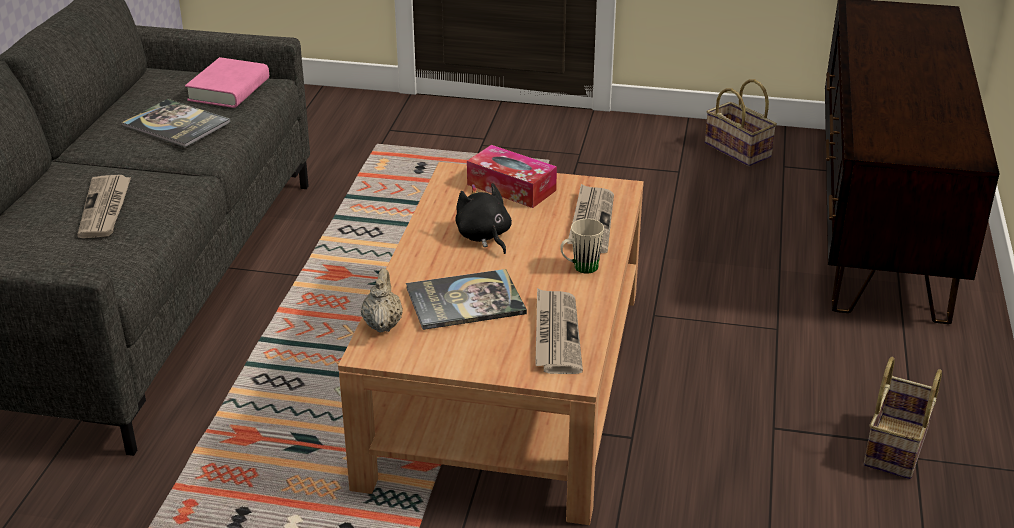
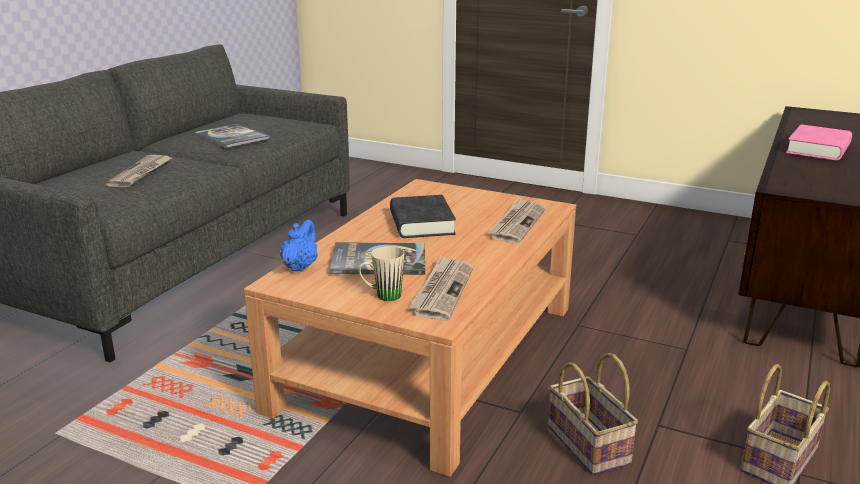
camera: 15 degrees right, 10 degrees down
pink book [185,57,269,108] -> pink book moved to [786,124,852,161]
beige teapot [361,268,403,333] -> blue teapot [280,220,318,272]
black plush toy [455,183,512,254] -> black book [390,195,456,238]
tissue box [467,145,557,208] -> none
beige mug [560,219,604,274] -> beige mug moved to [359,246,404,301]
basket [705,79,777,166] -> basket moved to [548,353,638,475]

